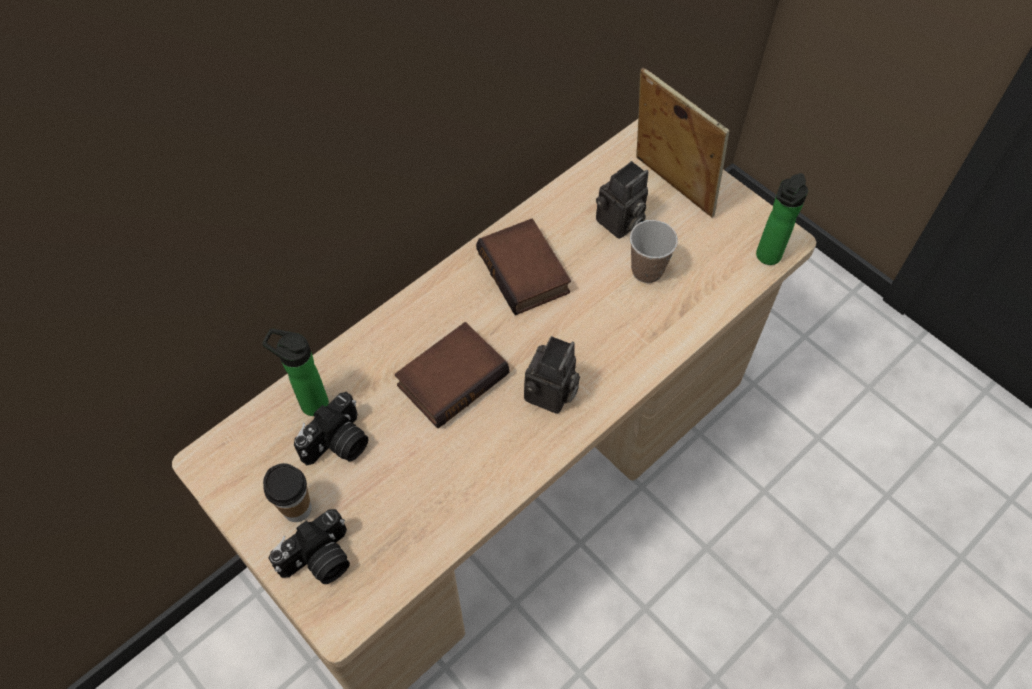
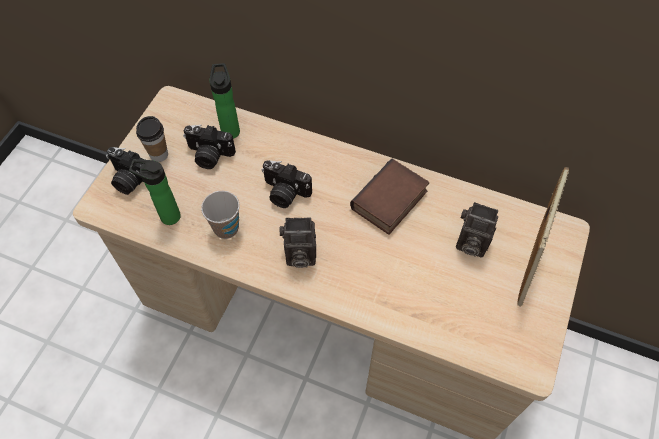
camera: 65 degrees right, 0 degrees up
book [395,322,509,428] -> camera [261,160,312,208]
cup [630,220,678,283] -> cup moved to [201,191,240,239]
bottle [756,173,808,265] -> bottle moved to [129,159,181,225]

